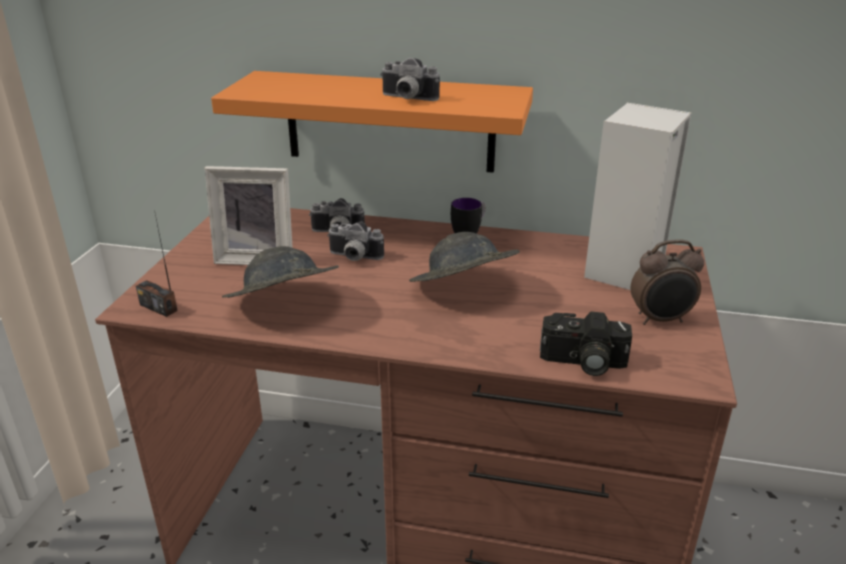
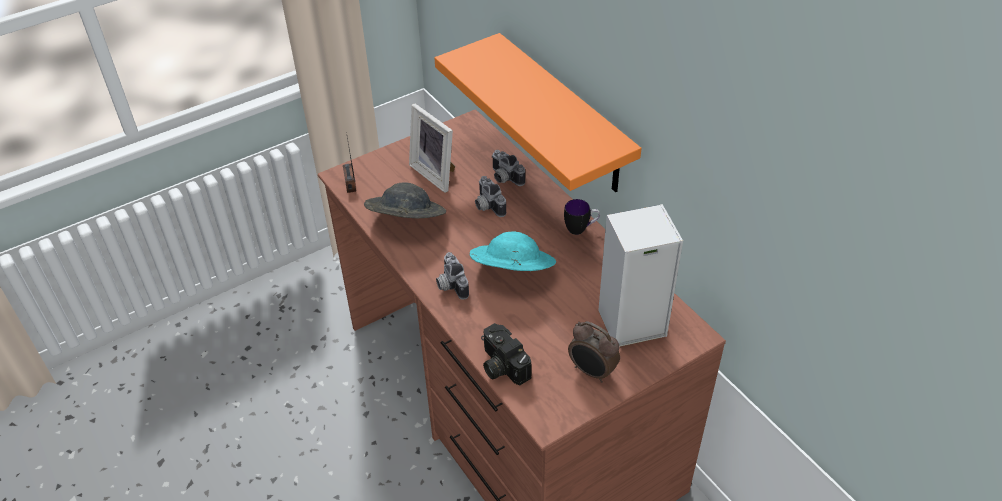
camera: 45 degrees right, 15 degrees up
camera [380,58,440,101] -> camera moved to [436,252,469,299]
grey hat [409,232,520,282] -> turquoise hat [470,232,556,271]

